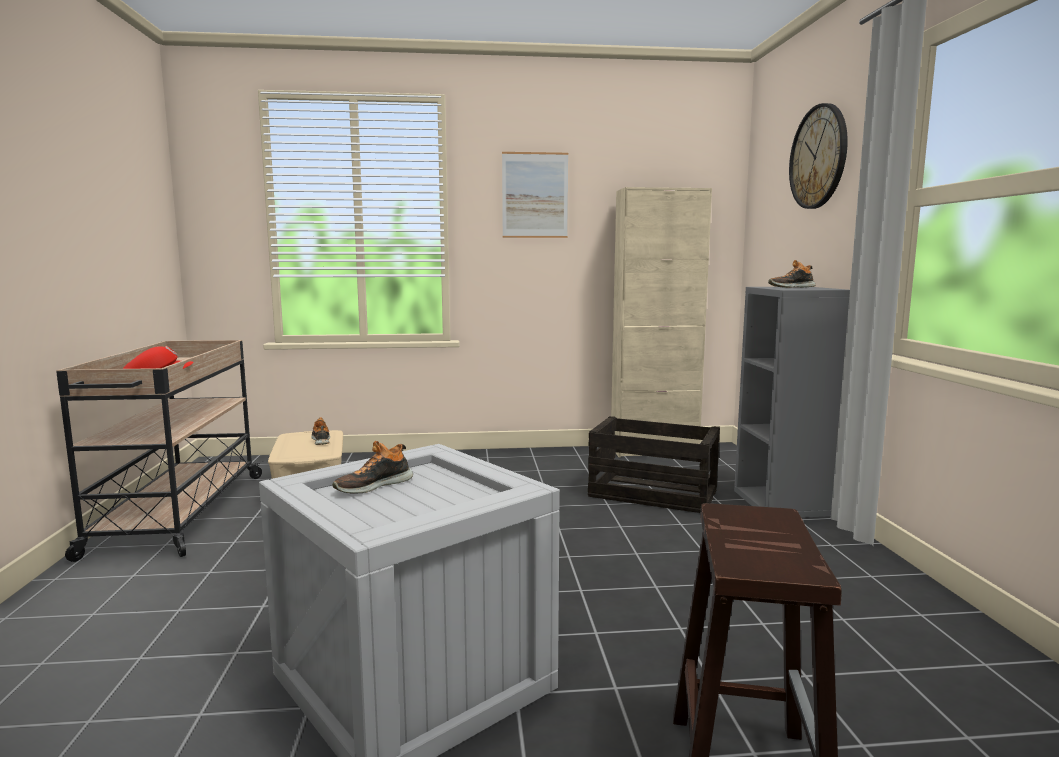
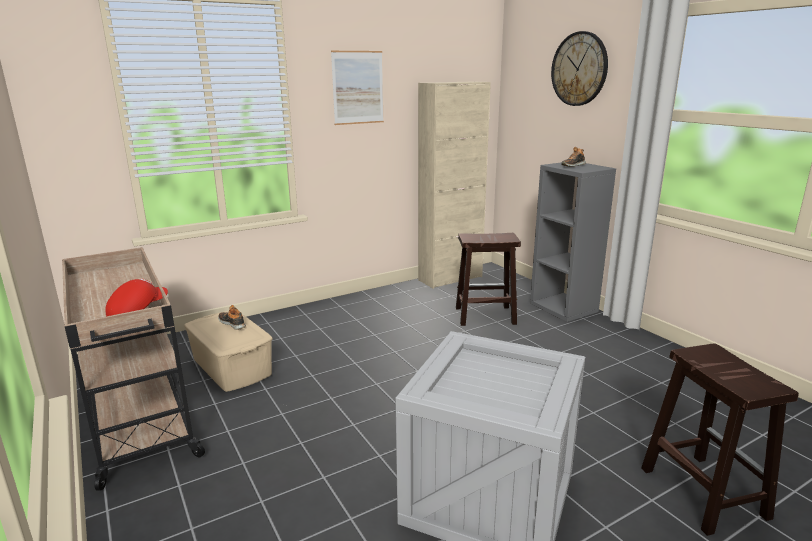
camera: 25 degrees left, 10 degrees up
shoe [332,441,413,494] -> none
crate [588,416,720,513] -> brown stool [456,233,521,326]

